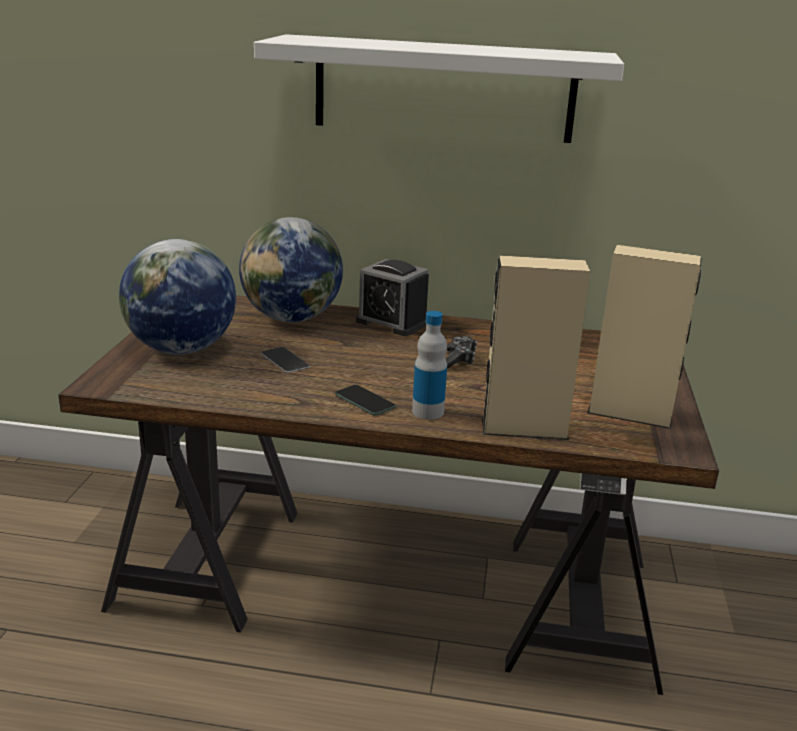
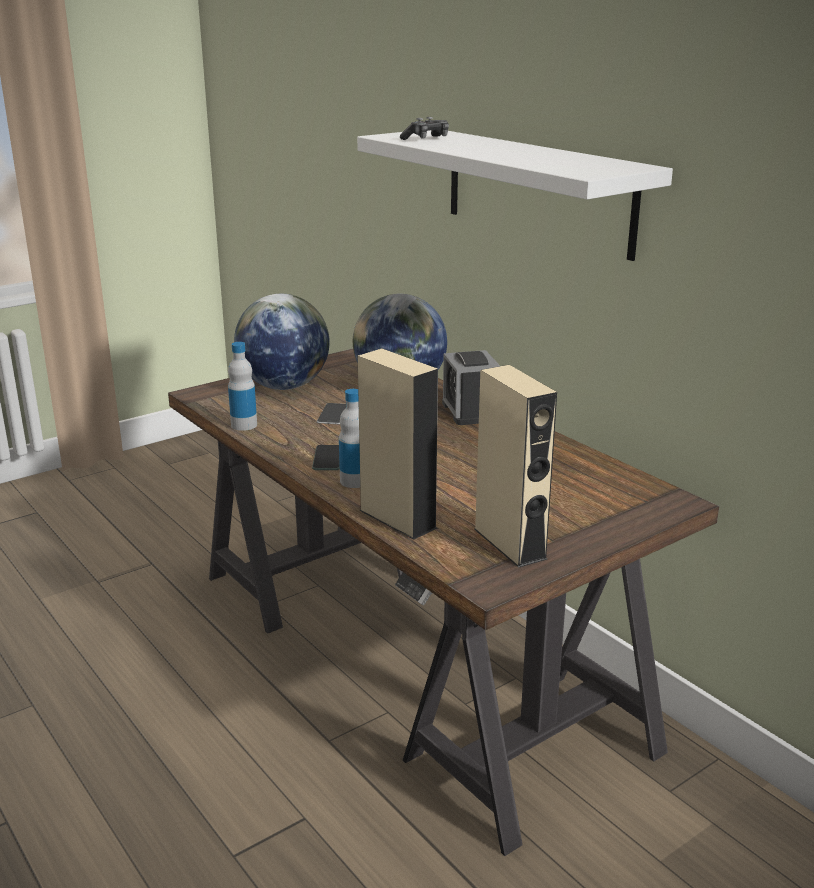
camera: 45 degrees right, 0 degrees up
game controller [445,336,477,368] -> game controller moved to [400,117,449,140]
none -> bottle [228,342,257,431]

